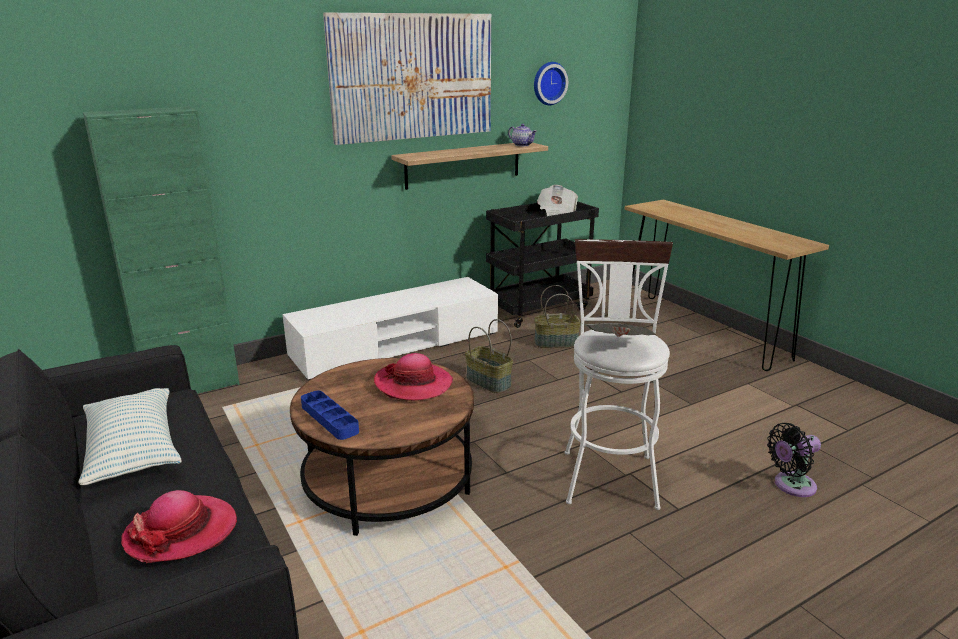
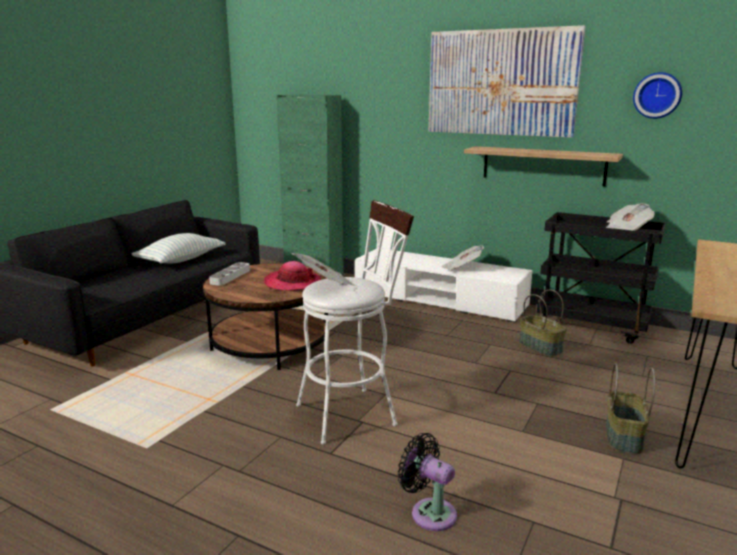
camera: 60 degrees right, 5 degrees down
hat [121,490,237,563] -> none
blue tray [301,391,359,440] -> grey tray [209,262,250,286]
basket [465,319,513,393] -> basket moved to [606,363,655,454]
teapot [508,124,537,147] -> none
none -> newspaper [442,246,484,270]

